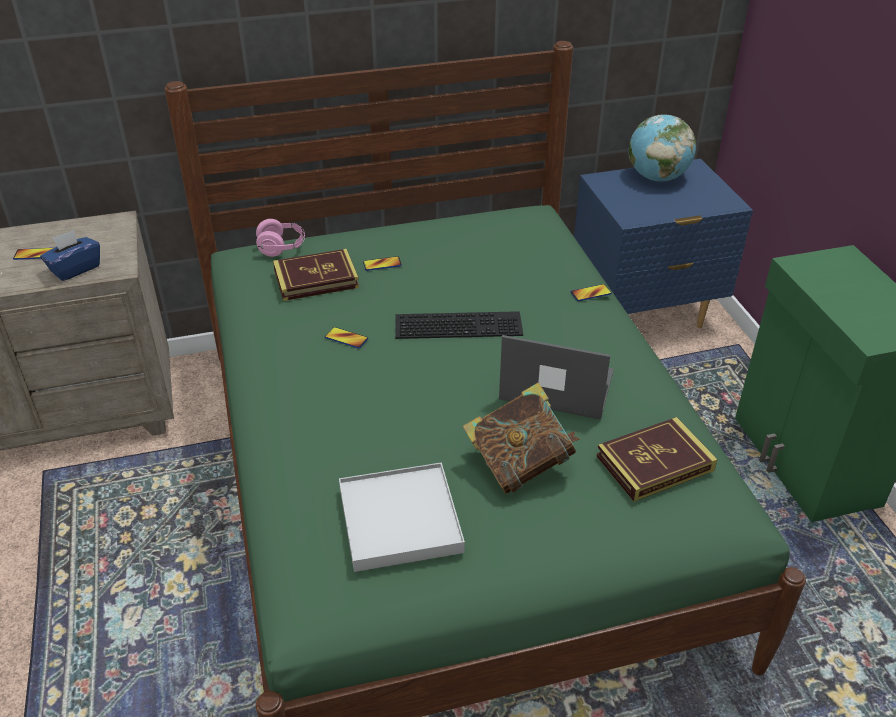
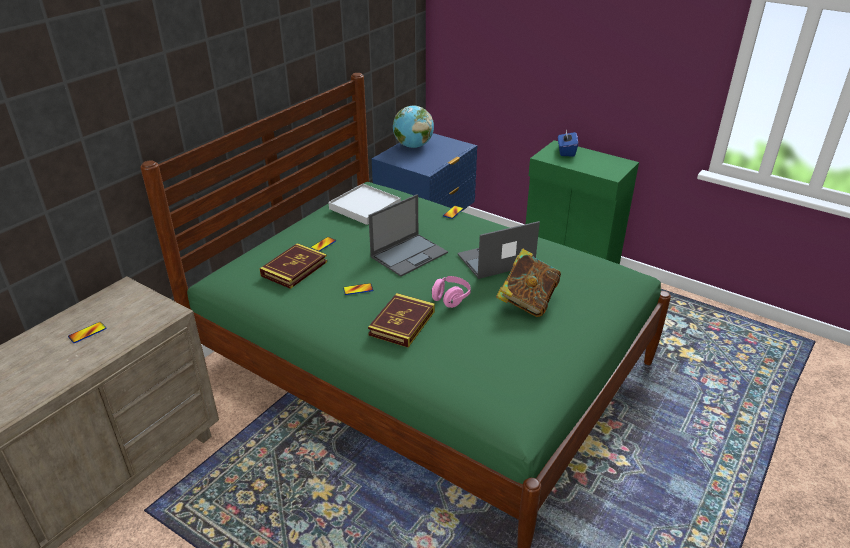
camera: 40 degrees left, 5 degrees down
blue tissue box [40,230,100,281] -> blue tissue box moved to [558,130,578,157]
pink headphones [256,219,305,257] -> pink headphones moved to [431,276,471,308]
white tray [339,463,465,572] -> white tray moved to [328,184,401,225]
keyboard [395,311,523,339] -> laptop [368,194,448,277]
book [596,417,717,502] -> book moved to [368,293,435,348]

